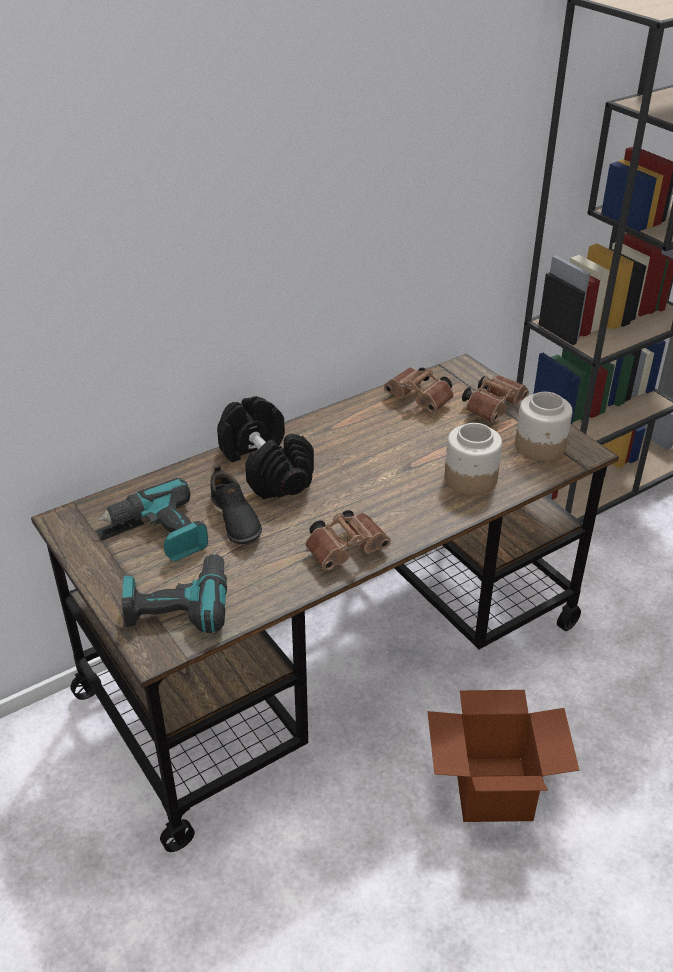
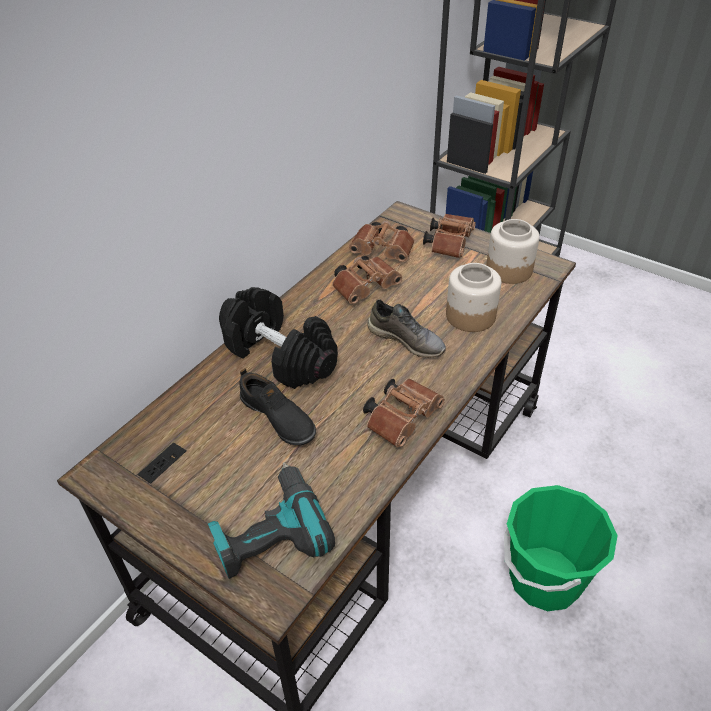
camera: 20 degrees left, 5 degrees up
power drill [98,478,208,562] -> none
cardboard box [428,690,580,822] -> green bucket [504,485,618,611]
none -> brown binoculars [332,256,402,304]
none -> grey shoe [367,300,446,358]

